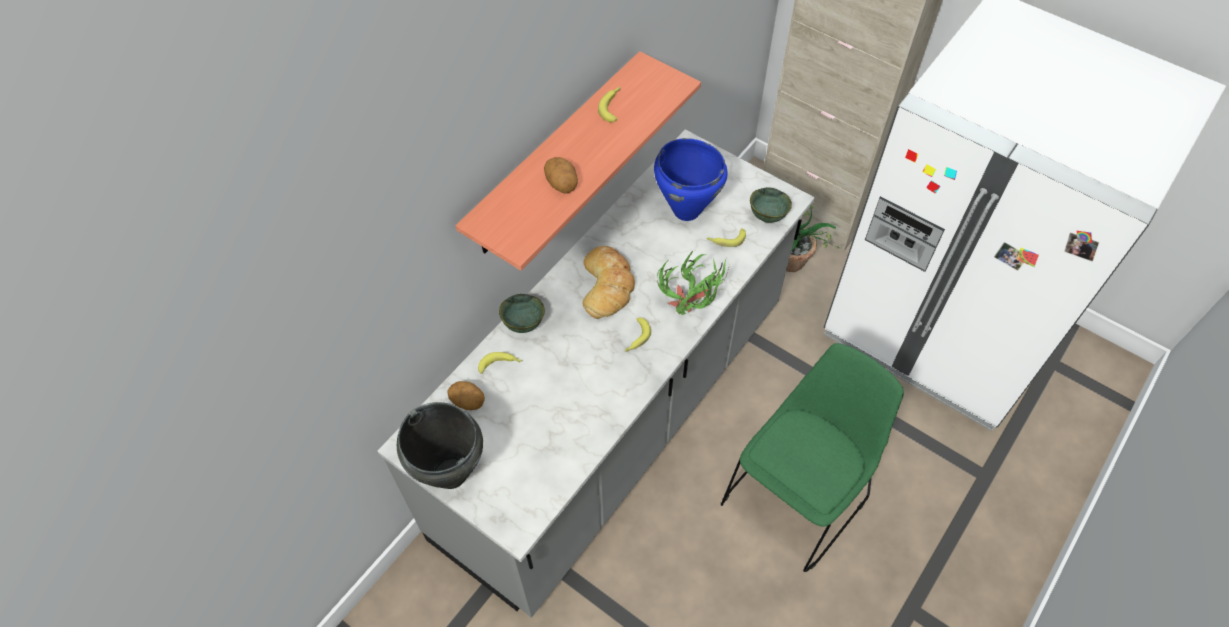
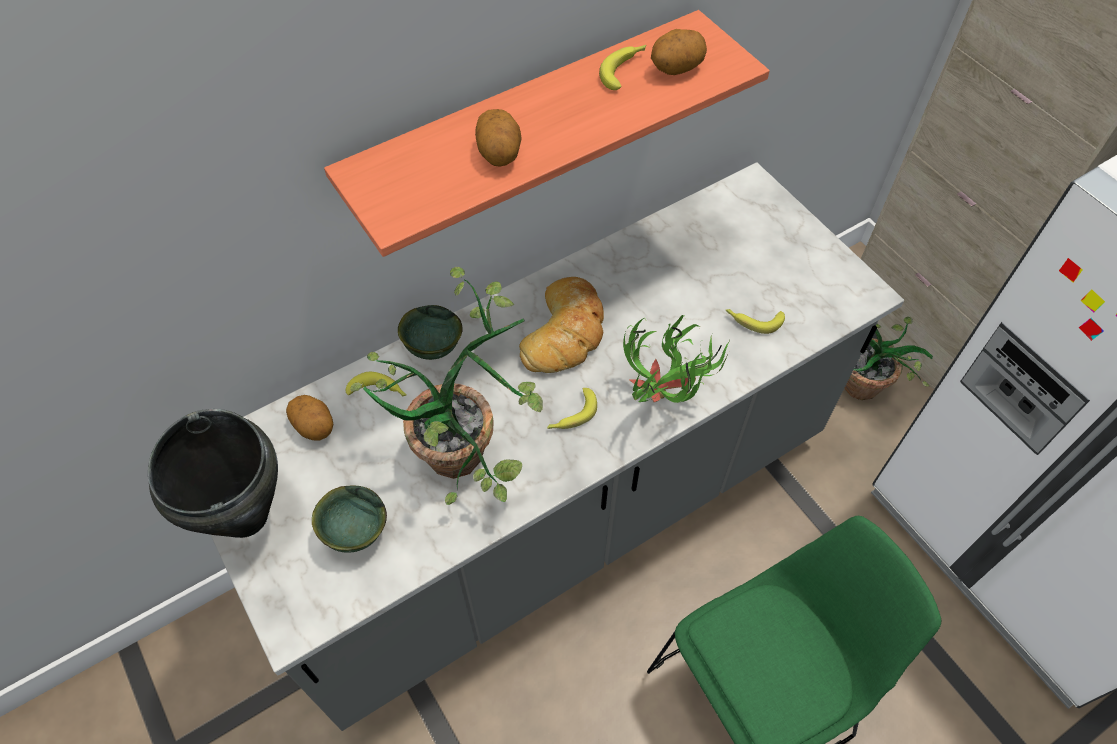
camera: 20 degrees right, 0 degrees up
blue cooking pot [654,138,727,221] -> none
green bowl [750,187,792,223] -> green bowl moved to [312,486,387,553]
none -> potted plant [350,267,543,505]
none -> potato [651,29,707,75]

